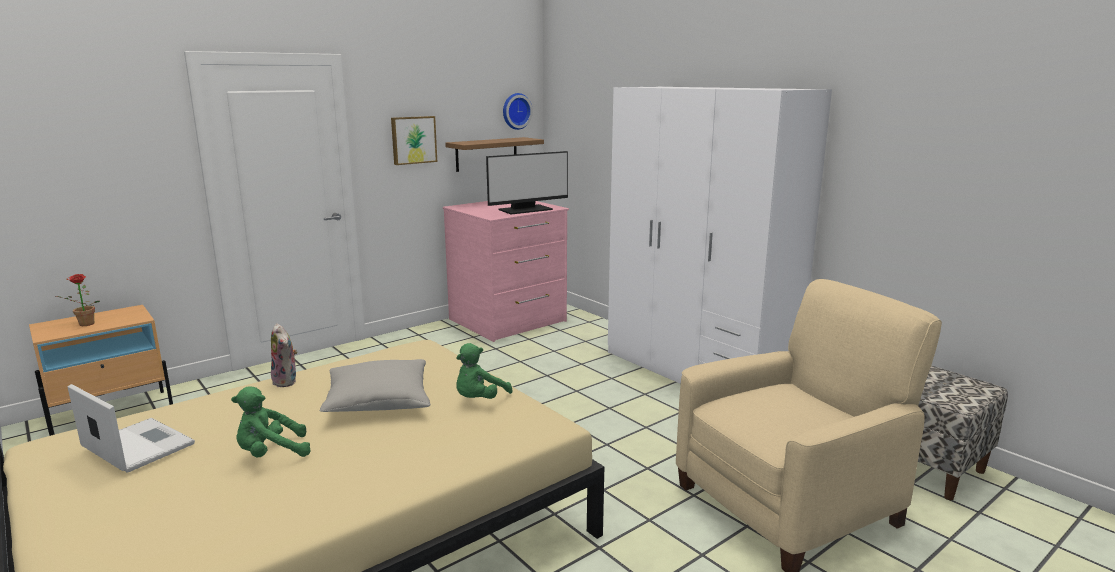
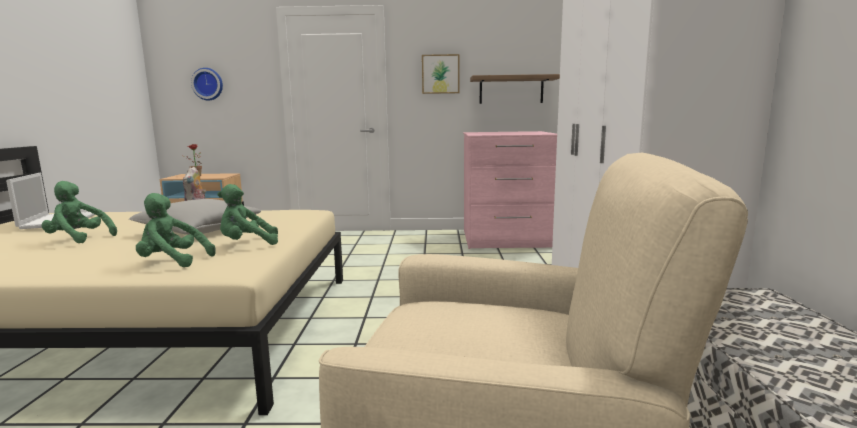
camera: 40 degrees right, 5 degrees down
monitor [486,151,568,215] -> none
wall clock [503,93,533,130] -> wall clock moved to [191,68,223,100]
none -> green plush toy [136,193,216,267]

